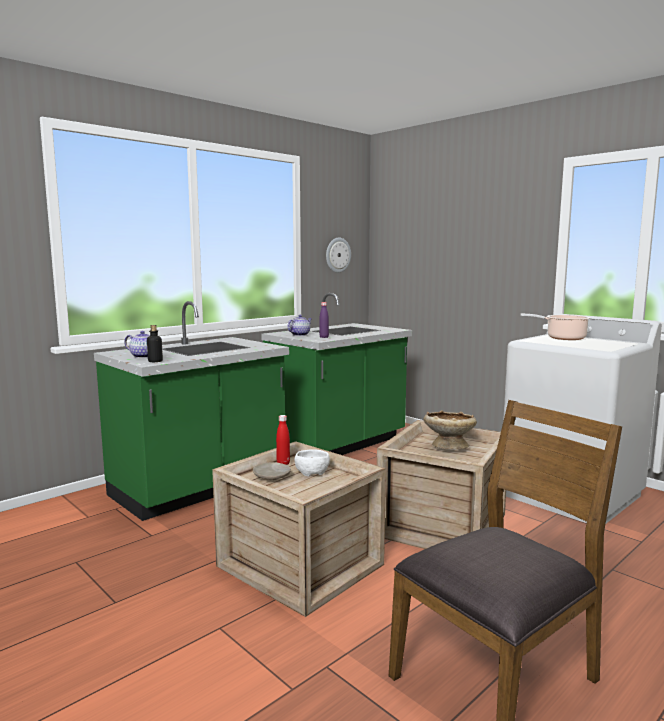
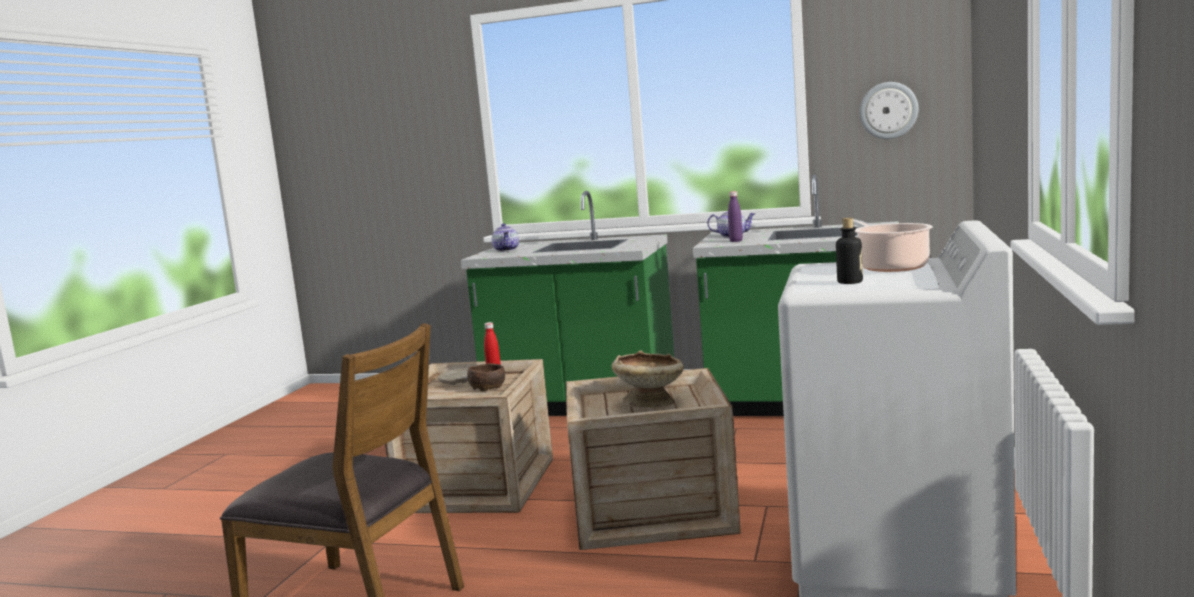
camera: 60 degrees right, 0 degrees up
bottle [147,325,163,362] -> bottle moved to [836,218,863,284]
white bowl [295,450,330,476] -> brown bowl [467,363,505,391]

